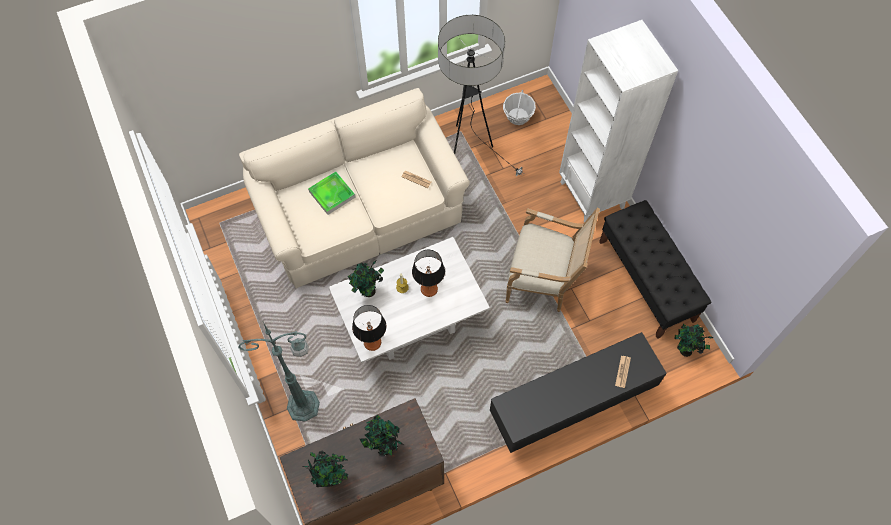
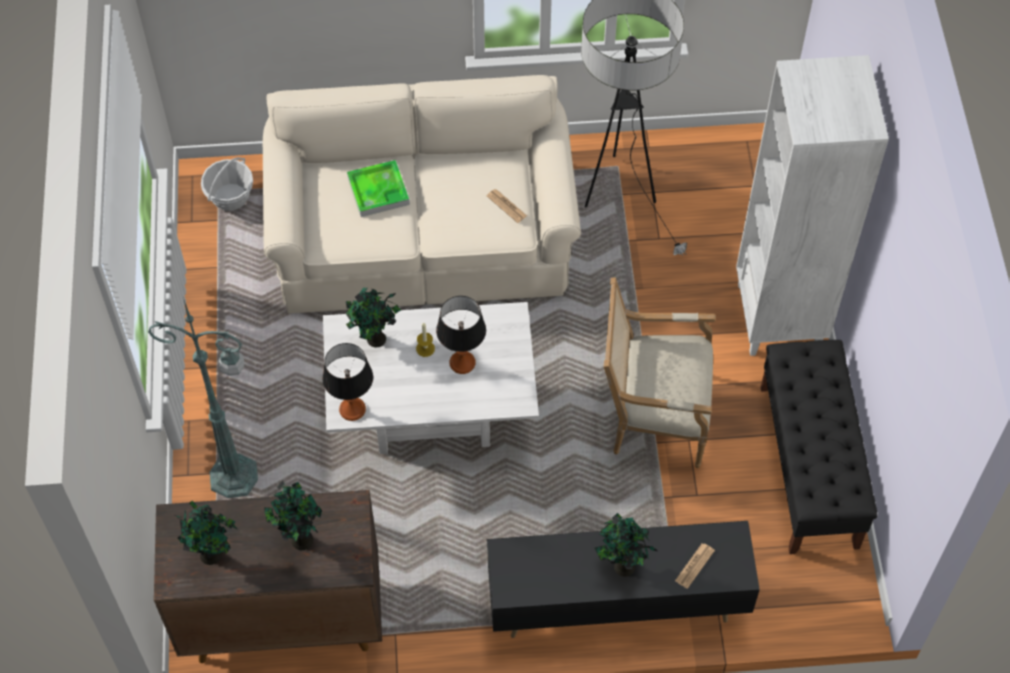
camera: 20 degrees right, 5 degrees down
basket [503,90,536,125] -> basket moved to [201,157,253,211]
armchair [506,208,600,312] -> armchair turned 150 degrees clockwise [604,277,716,468]
potted plant [675,324,714,357] -> potted plant moved to [595,513,658,577]

